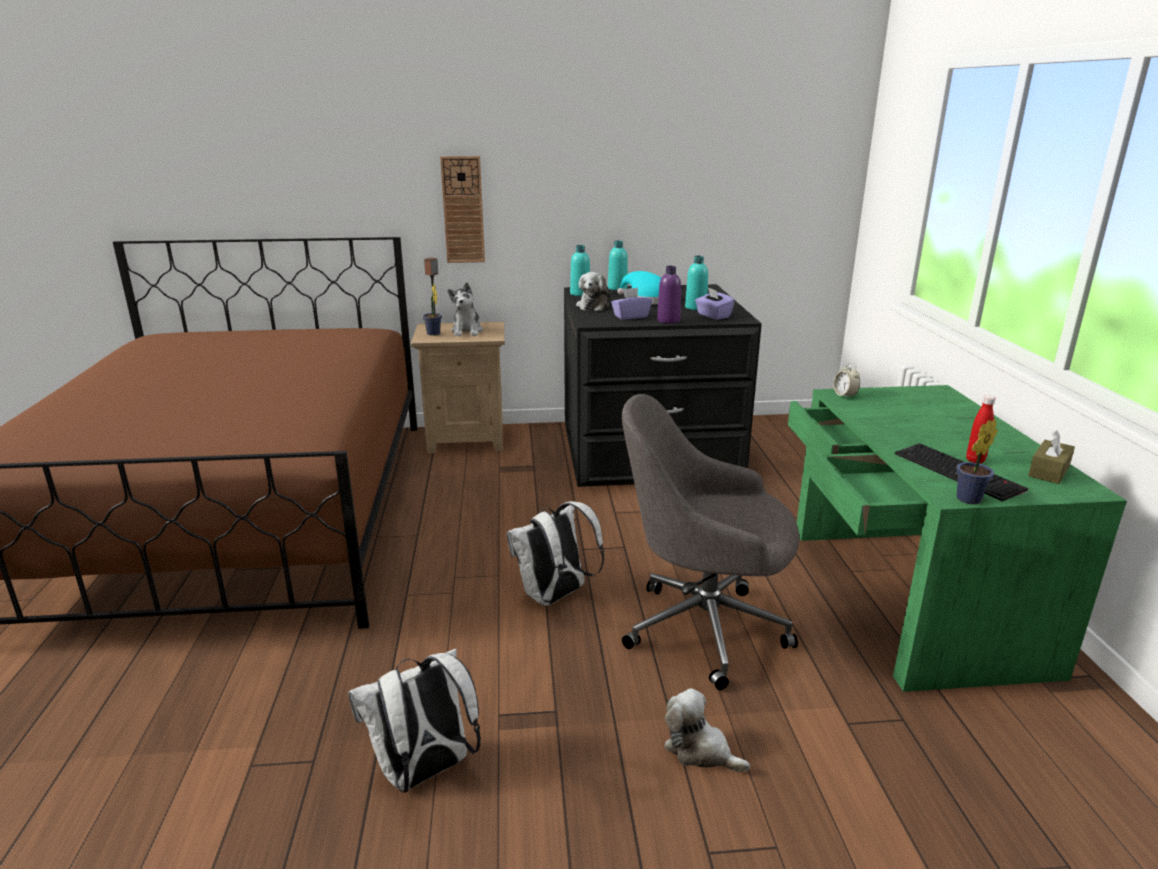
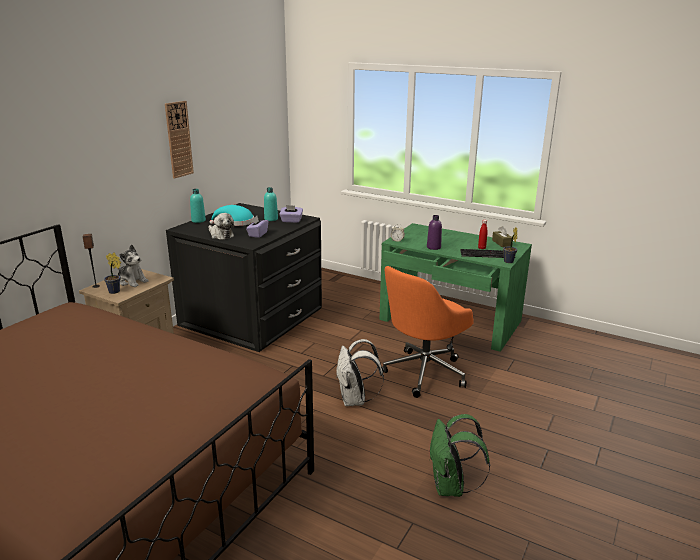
camera: 55 degrees left, 0 degrees up
white backpack [348,649,481,793] -> green backpack [429,414,490,497]
wall clock [440,156,485,263] -> wall clock moved to [165,101,194,179]
turquoise bottle [570,245,590,296] -> none
grey office chair [622,394,799,690] -> orange office chair [382,266,474,398]
purple bottle [657,266,681,324] -> purple bottle moved to [427,215,442,250]
plush toy [664,688,750,772] -> none

